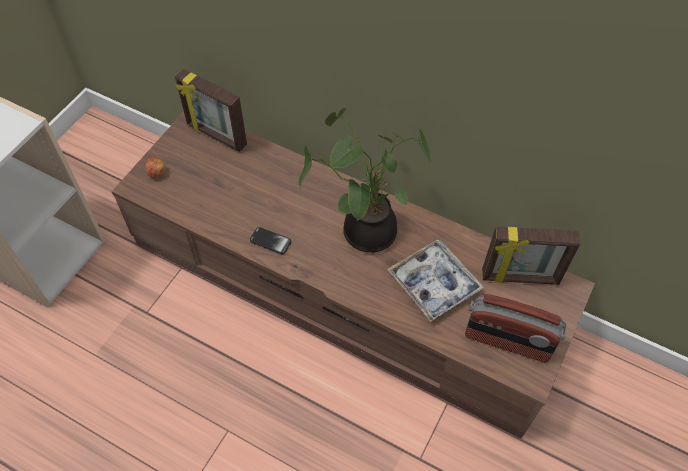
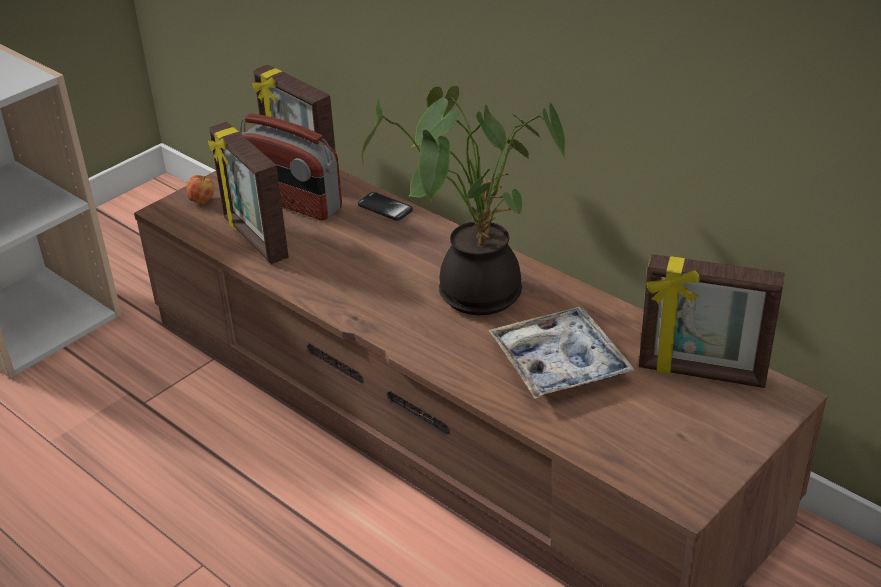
camera: 15 degrees right, 20 degrees down
phone [250,227,291,254] -> phone moved to [358,192,413,221]
radio [465,294,567,363] -> radio moved to [240,113,342,220]
none -> picture frame [208,122,289,264]

